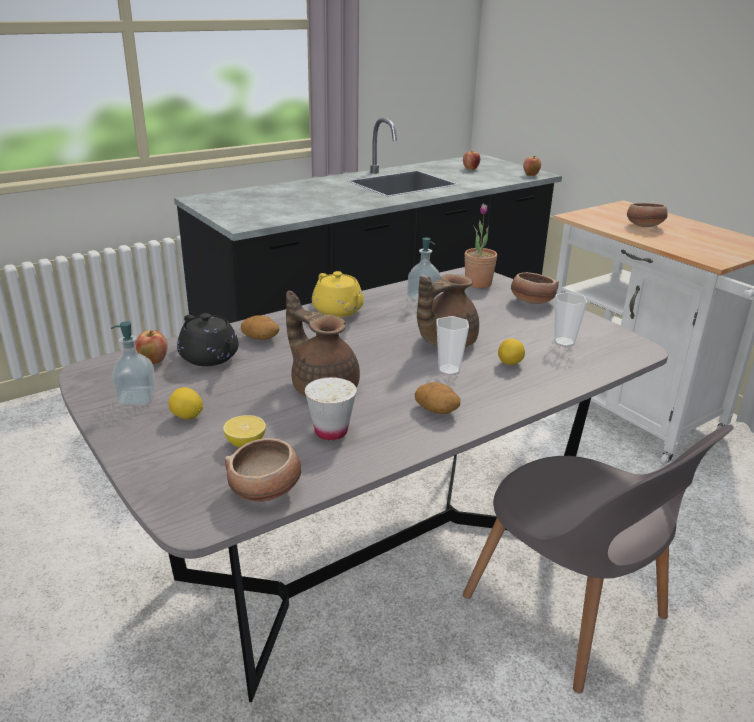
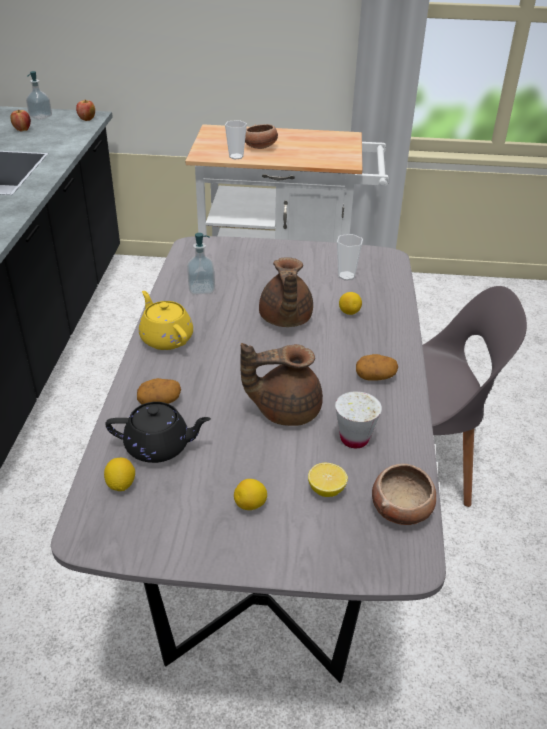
camera: 50 degrees left, 10 degrees up
soap dispenser [111,321,156,406] -> soap dispenser moved to [26,71,52,120]
apple [135,330,168,364] -> lemon [104,458,135,491]
yellow teapot [312,271,364,317] -> yellow teapot turned 135 degrees counterclockwise [139,291,193,350]
cup [436,316,469,376] -> cup moved to [225,120,247,159]
potted plant [464,204,497,288] -> none
bowl [511,272,559,304] -> none

